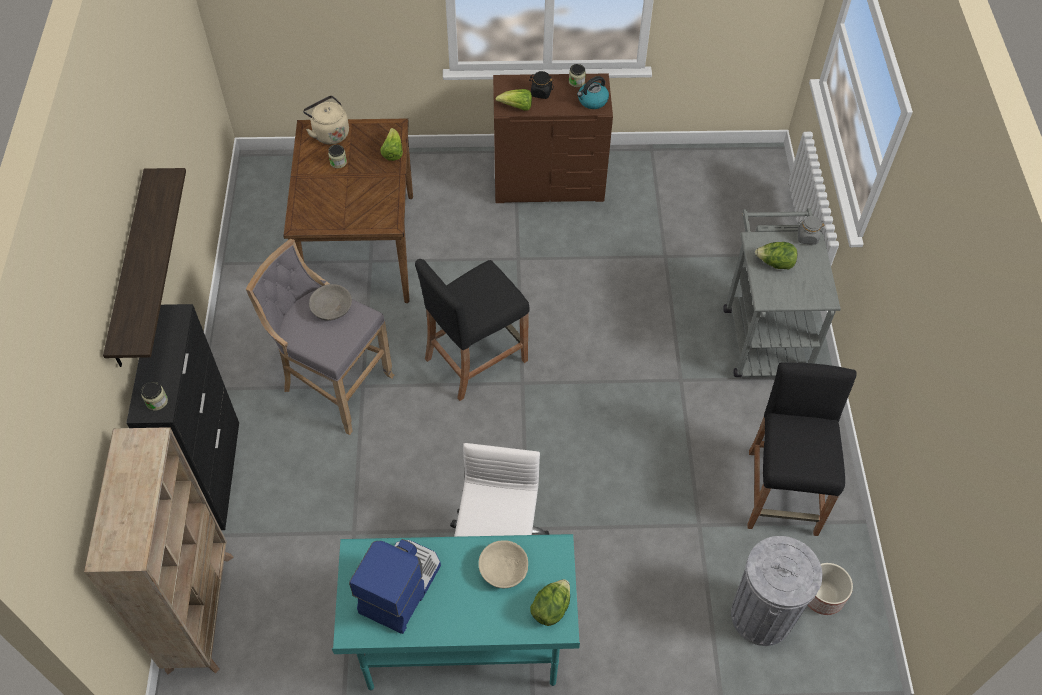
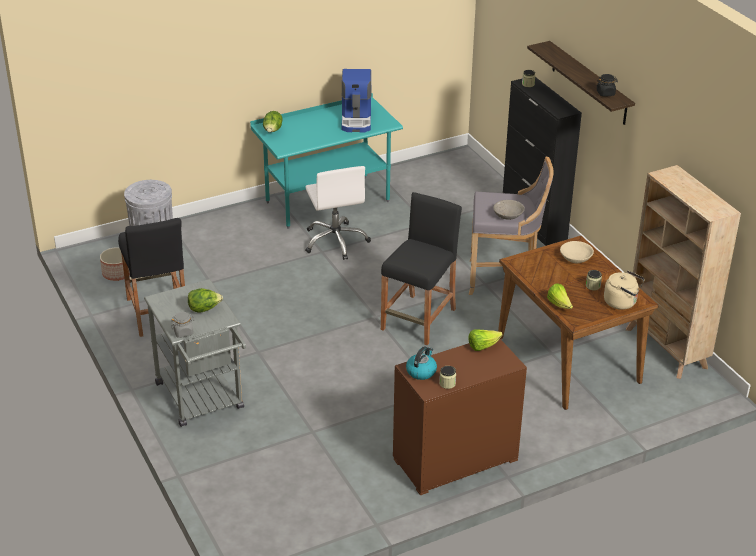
camera: 155 degrees right, 20 degrees down
beige bookcase [84,427,234,674] -> beige bookcase moved to [626,165,741,379]
beige bowl [478,540,528,588] -> beige bowl moved to [560,241,594,263]
black jar [529,71,554,99] -> black jar moved to [596,74,618,97]

